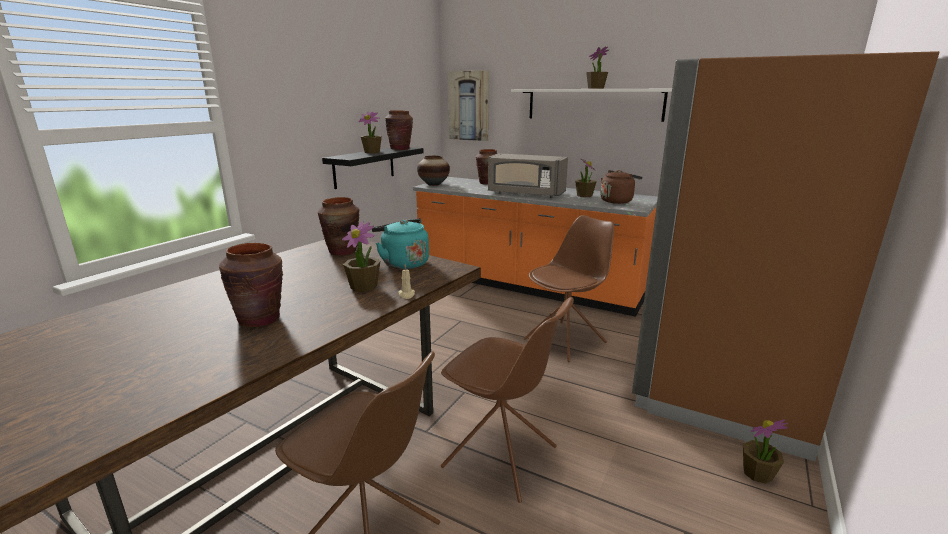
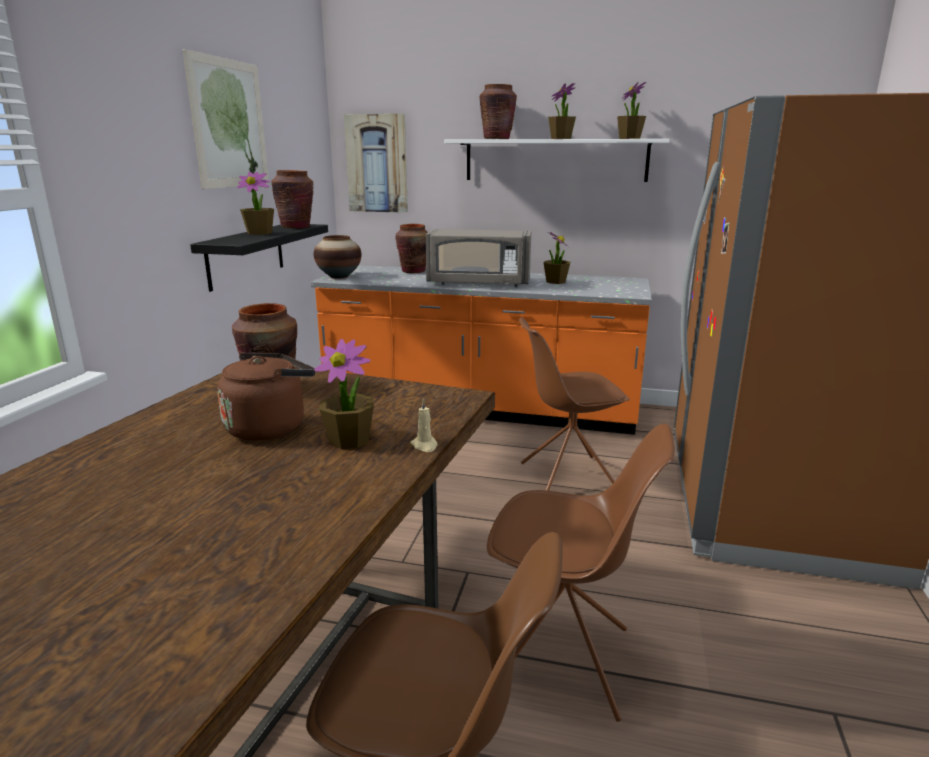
camera: 15 degrees left, 0 degrees up
brown vase [219,243,283,327] -> brown vase moved to [480,84,517,139]
turquoise kettle [372,219,429,269] -> none
brown chair [524,215,614,362] -> brown chair turned 135 degrees counterclockwise [519,317,630,491]
brown kettle [600,170,642,204] -> brown kettle moved to [217,353,315,441]
potted plant [743,420,788,484] -> potted plant moved to [617,82,646,139]
none -> picture [183,49,269,189]

